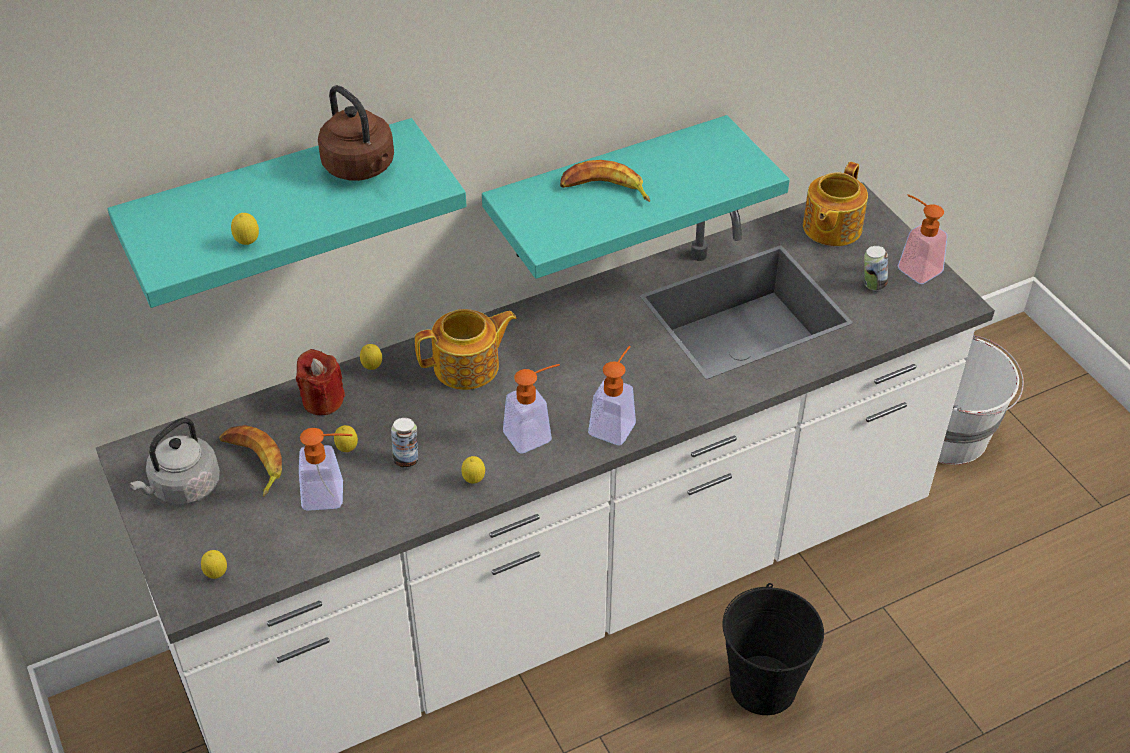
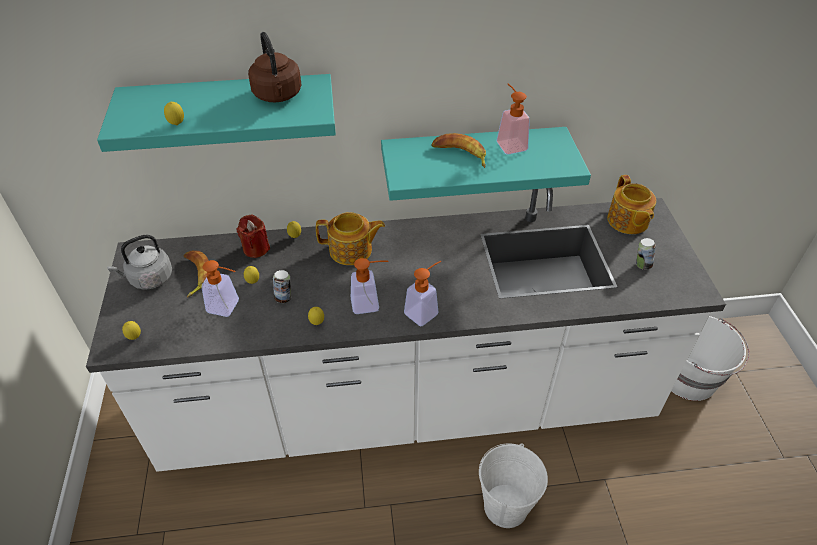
camera: 20 degrees right, 0 degrees up
black bucket [723,583,824,715] -> white bucket [479,443,548,528]
teapot [803,162,868,246] -> teapot turned 60 degrees counterclockwise [607,175,656,234]
soap dispenser [898,194,948,284] -> soap dispenser moved to [497,84,530,155]

